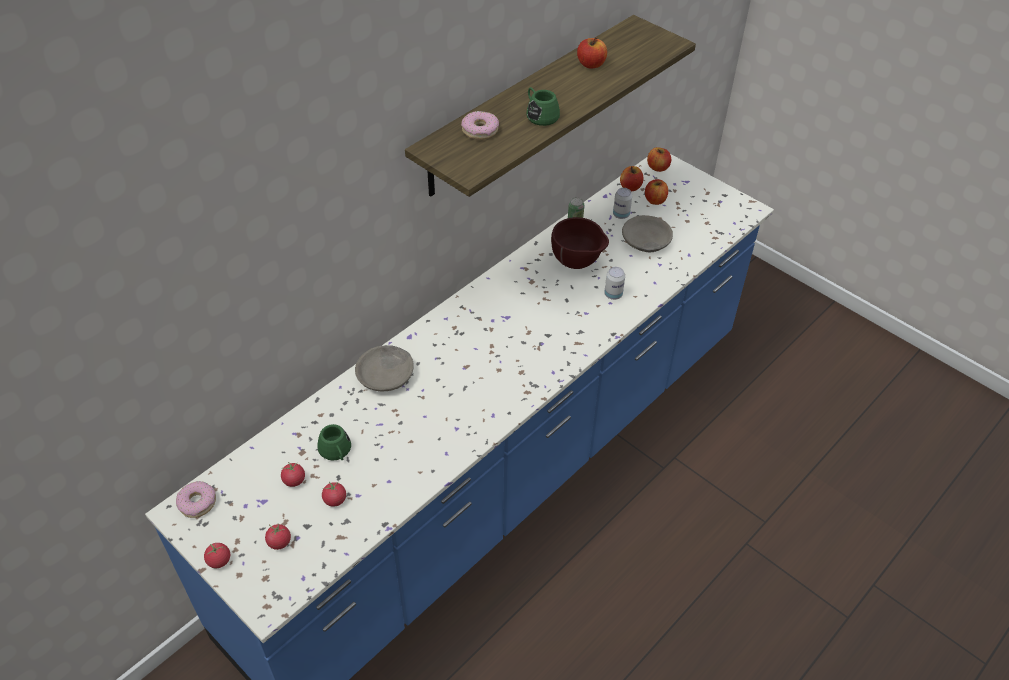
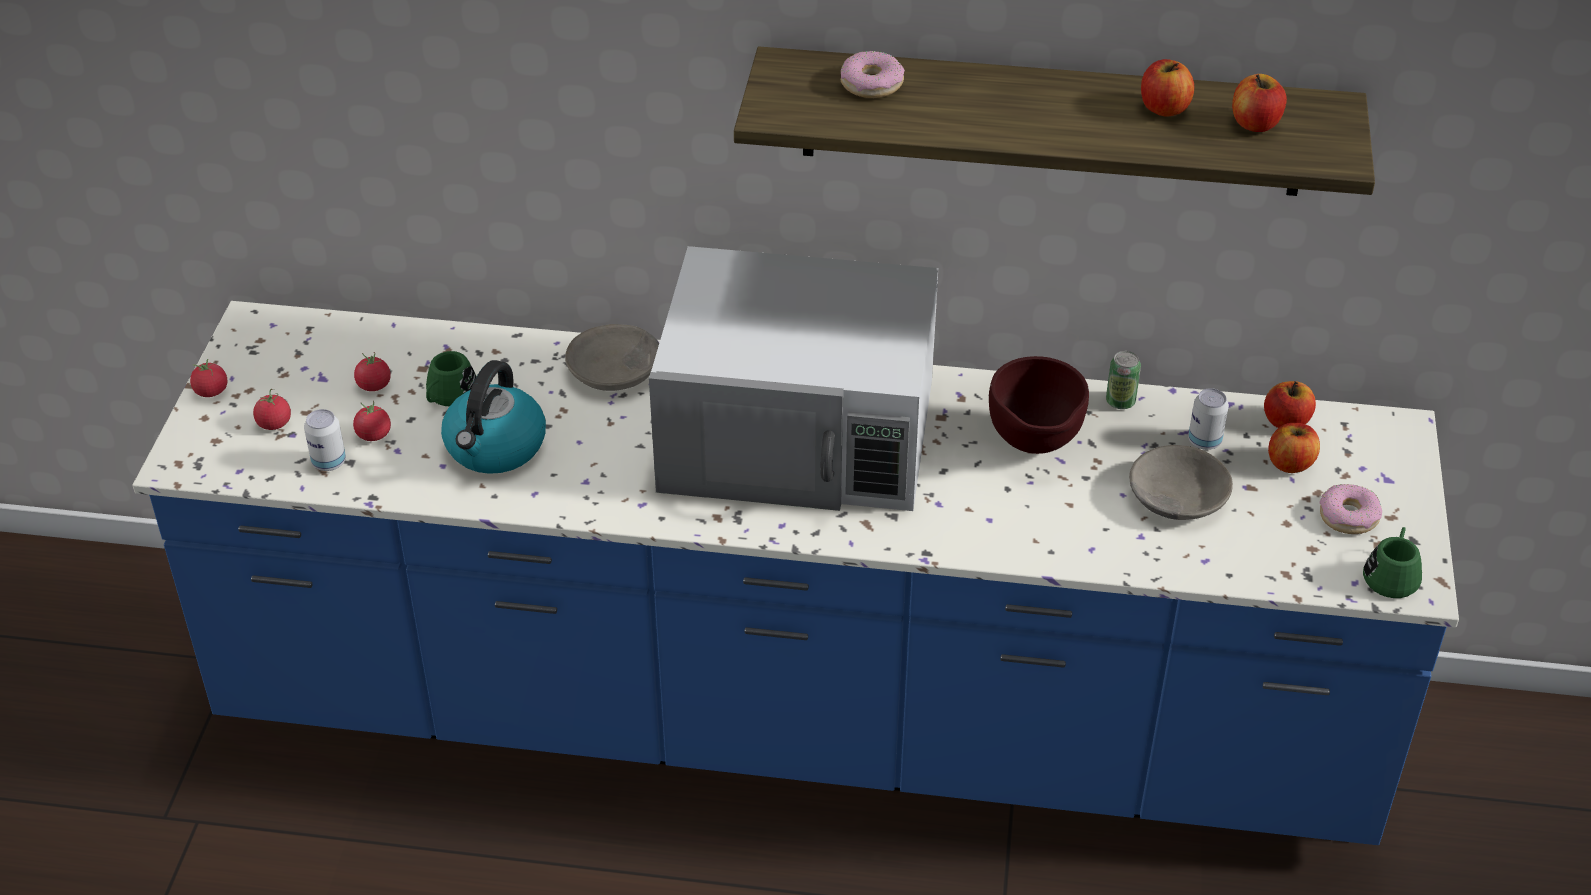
camera: 55 degrees right, 5 degrees down
donut [176,481,216,518] -> donut moved to [1320,484,1382,534]
green mug [526,87,560,126] -> green mug moved to [1363,527,1422,598]
can [604,267,625,300] -> can moved to [304,409,346,471]
apple [647,147,671,172] -> apple moved to [1232,74,1287,132]
none -> kettle [441,360,546,474]
none -> white microwave [649,246,938,511]

